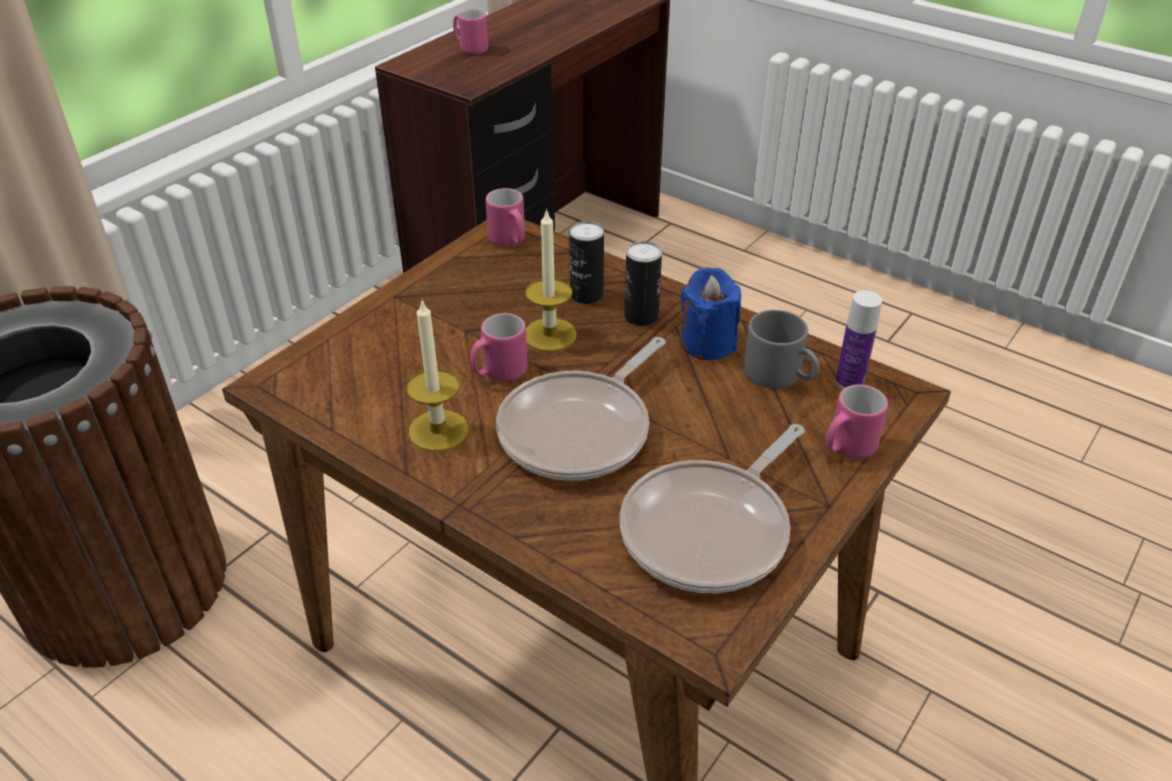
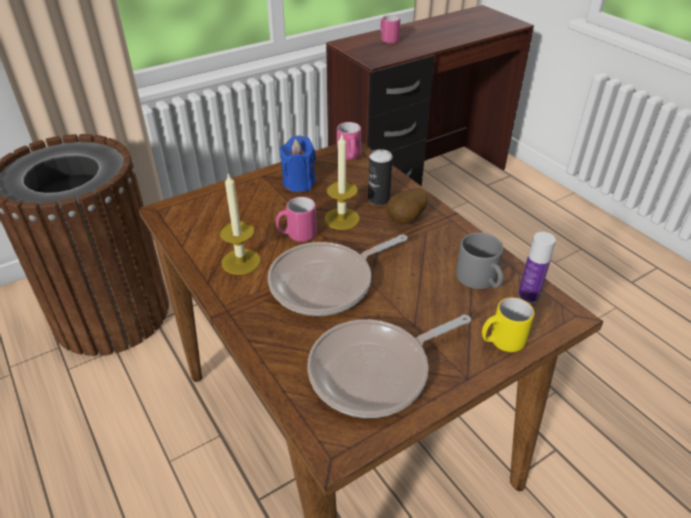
camera: 20 degrees right, 0 degrees up
can [624,241,662,326] -> potato [386,188,427,224]
blue candle [681,267,741,360] -> blue candle moved to [279,135,316,192]
pink mug [825,385,888,459] -> yellow mug [482,297,534,352]

